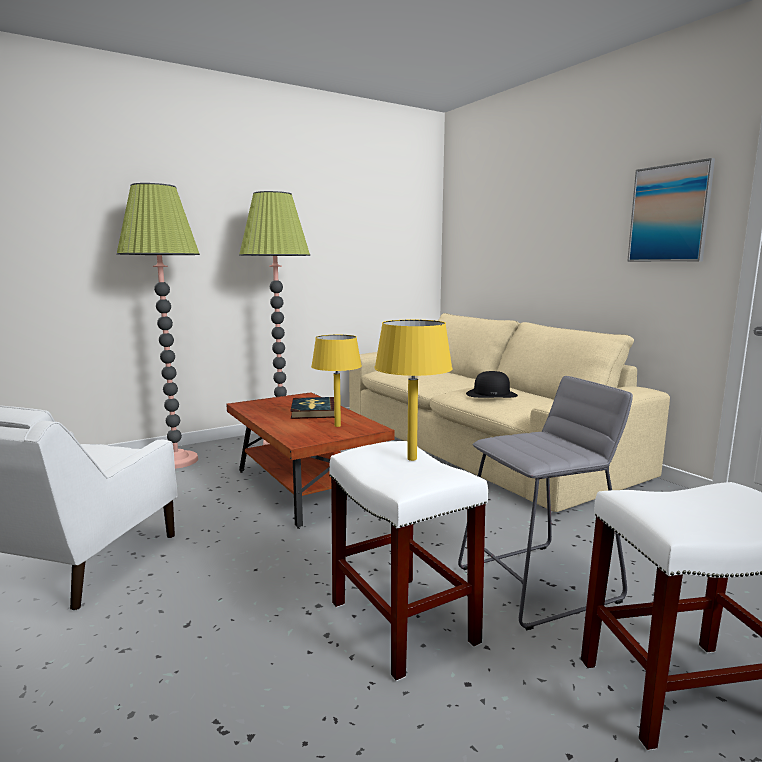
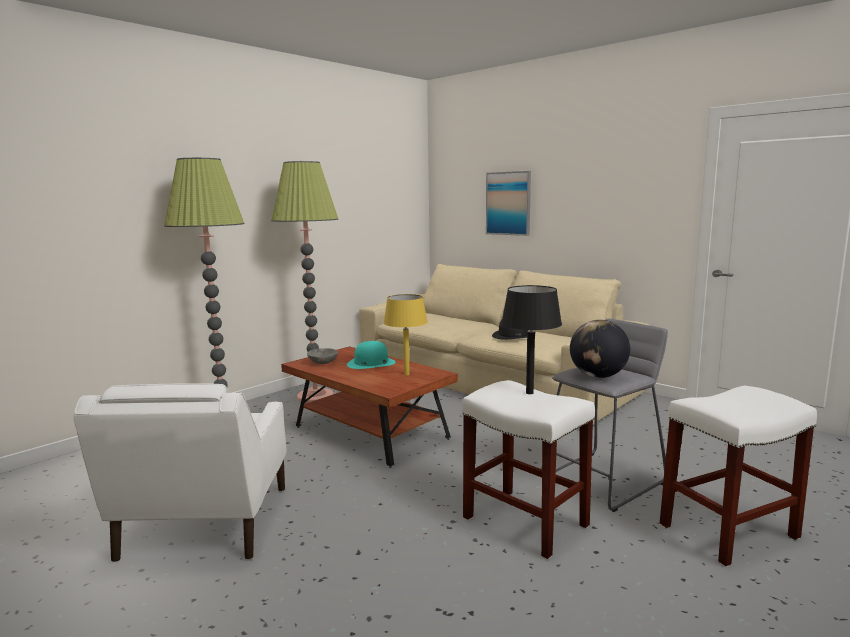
camera: 15 degrees left, 0 degrees up
book [290,397,334,419] -> turquoise hat [347,341,396,369]
yellow table lamp [374,320,453,461] -> black table lamp [501,285,562,394]
picture [627,158,715,262] -> picture moved to [486,171,531,236]
none -> grey bowl [307,348,338,364]
none -> globe [570,320,630,378]

